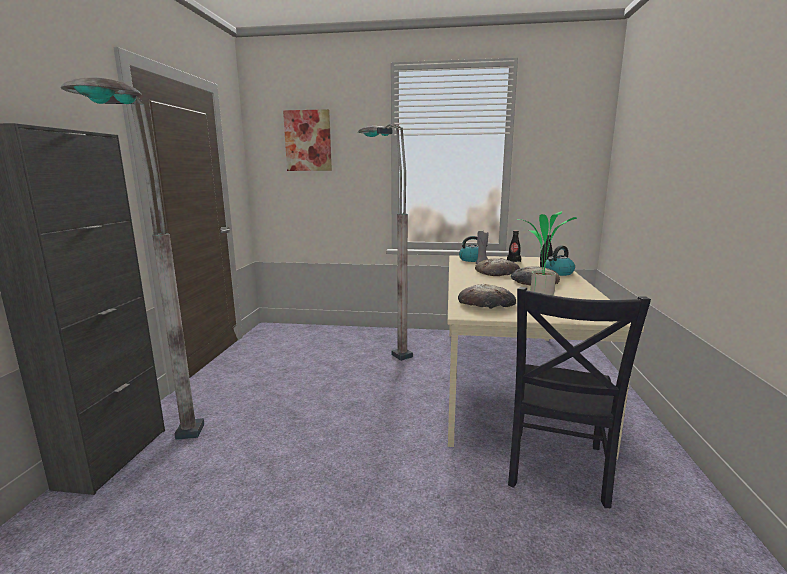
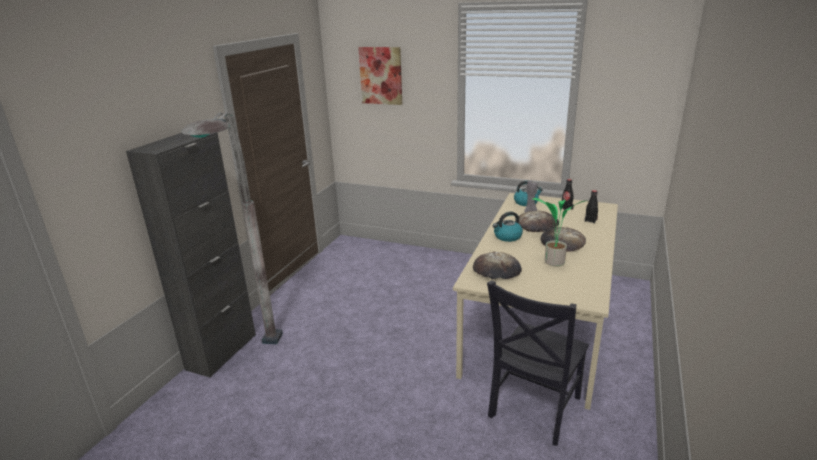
camera: 15 degrees right, 10 degrees up
grey floor lamp [358,124,413,361] -> none
kettle [545,245,575,276] -> kettle moved to [493,212,523,242]

